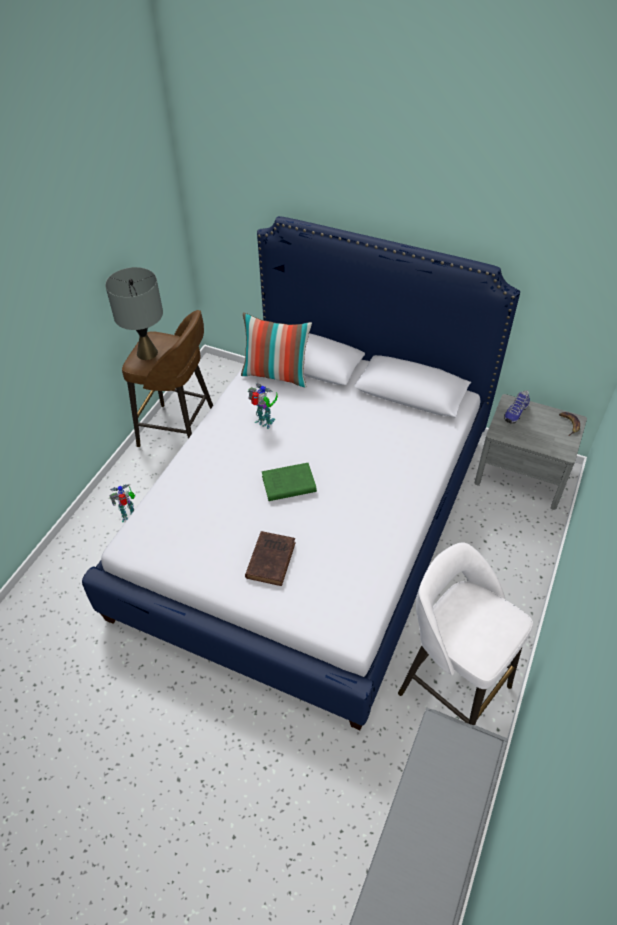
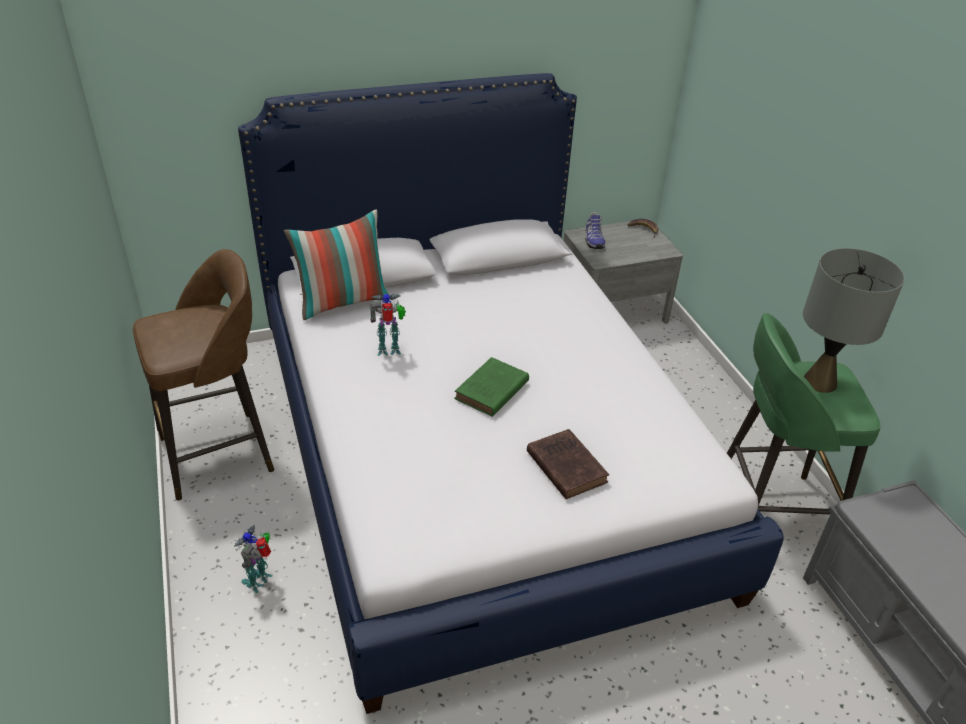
camera: 45 degrees left, 10 degrees down
grey table lamp [105,267,163,360] -> grey table lamp moved to [803,248,905,393]
white stool [398,542,533,725] -> green stool [727,313,881,514]

